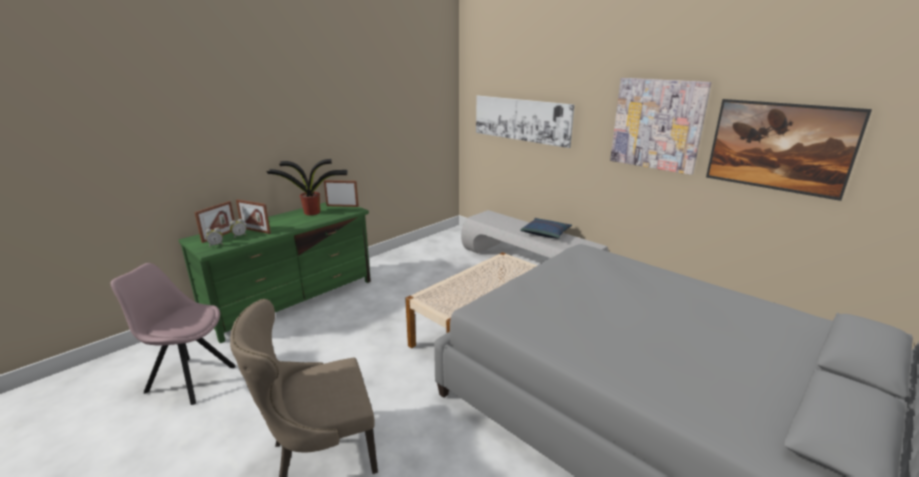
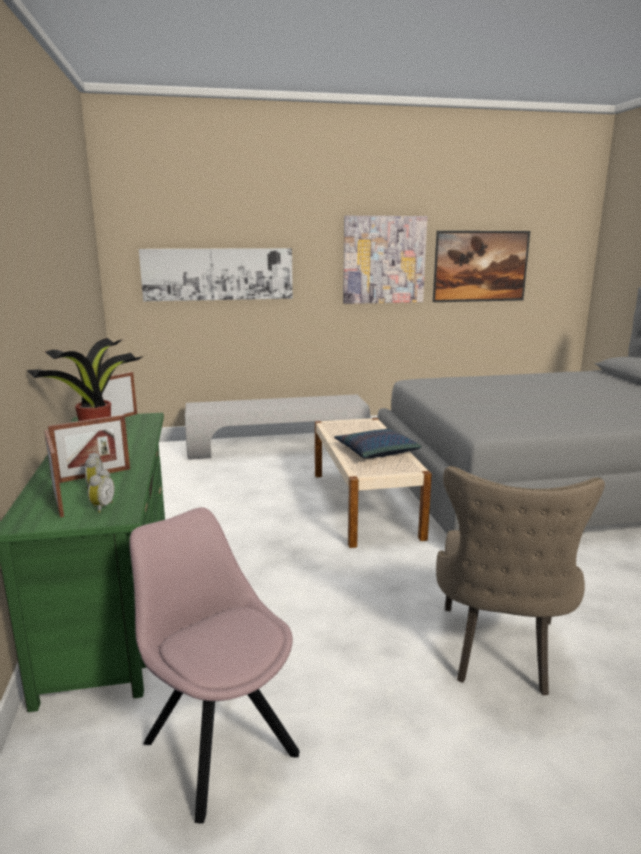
camera: 55 degrees left, 5 degrees down
pink chair [111,263,235,405] -> pink chair turned 90 degrees clockwise [129,507,300,824]
blue pillow [520,218,572,239] -> blue pillow moved to [334,428,422,458]

